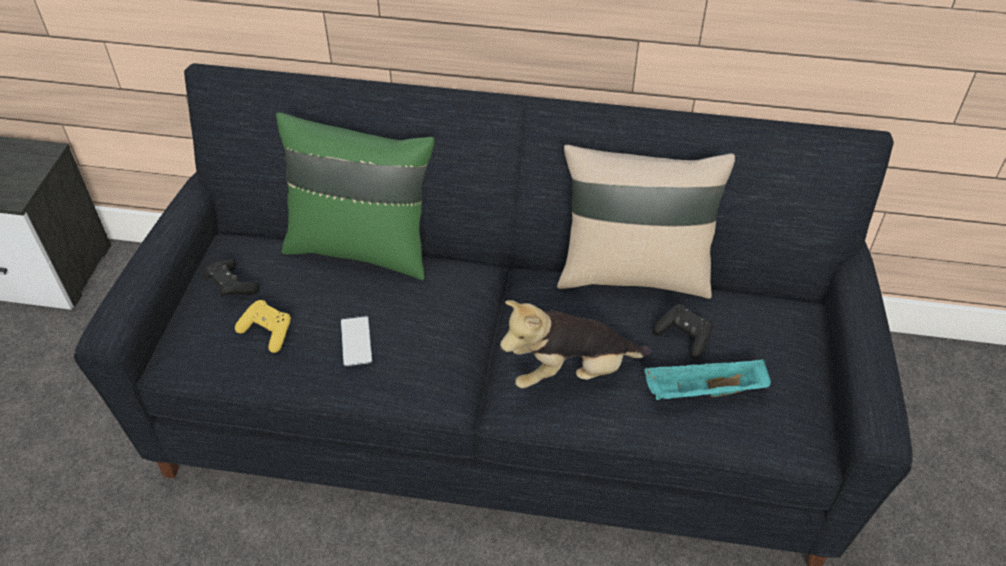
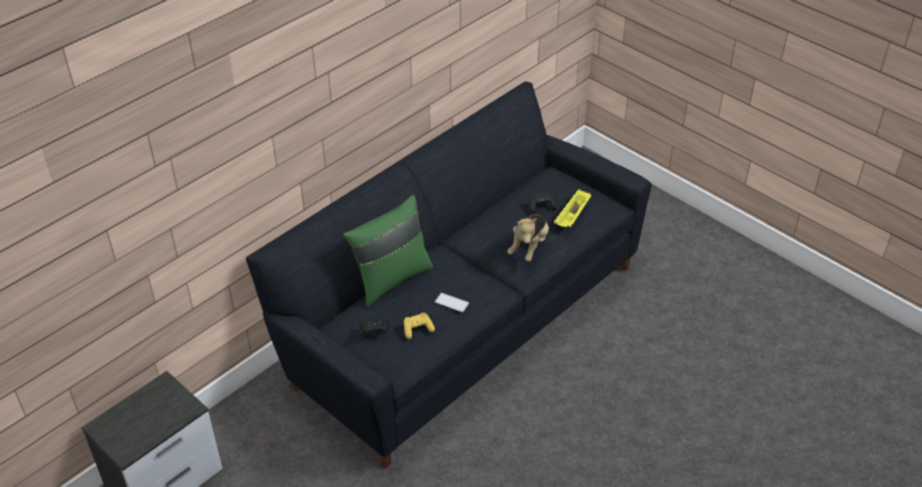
camera: 55 degrees left, 5 degrees down
beige pillow [557,145,735,299] -> none
turquoise tray [644,359,771,400] -> yellow tray [554,189,591,227]

